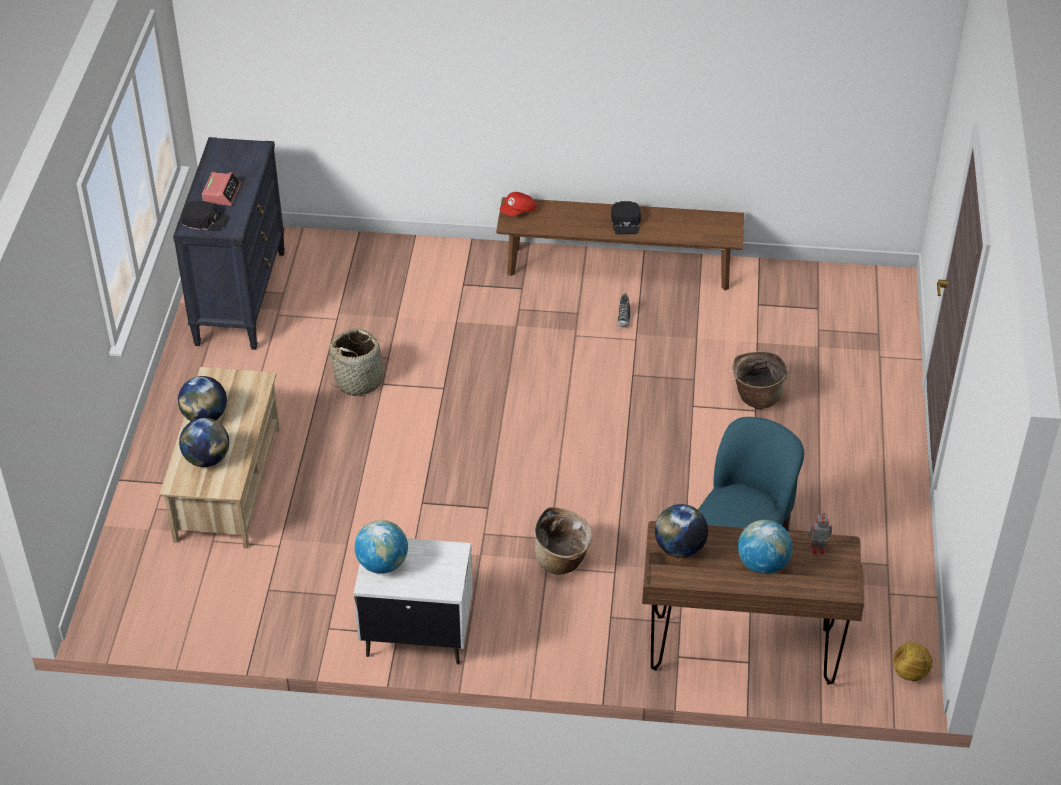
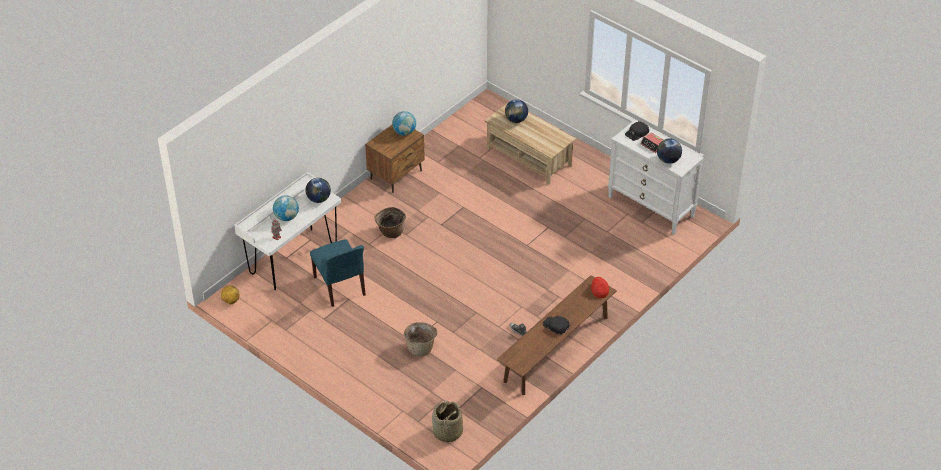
camera: 125 degrees right, 0 degrees up
black dresser [173,137,285,350] -> white dresser [608,120,704,234]
globe [178,376,227,421] -> globe moved to [657,138,682,164]
basket [329,328,393,396] -> basket moved to [432,401,463,444]
white nightstand [354,538,473,664] -> brown nightstand [365,125,425,193]
brown desk [642,521,864,685] -> white desk [234,172,341,290]

